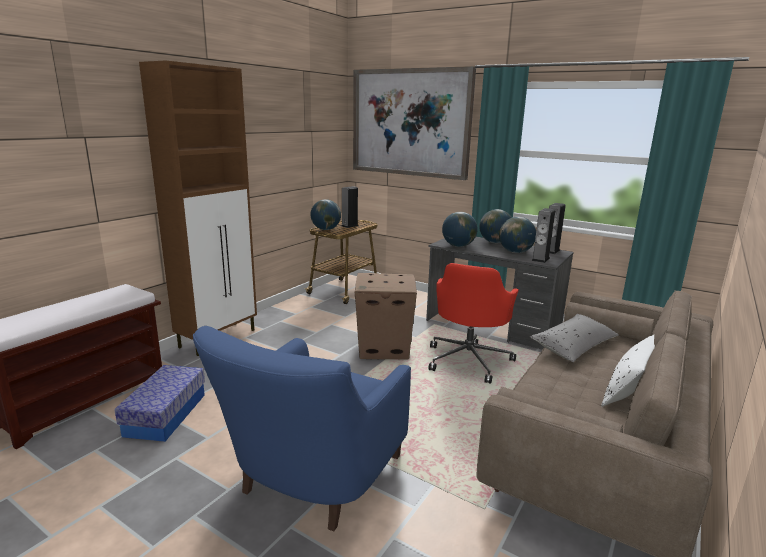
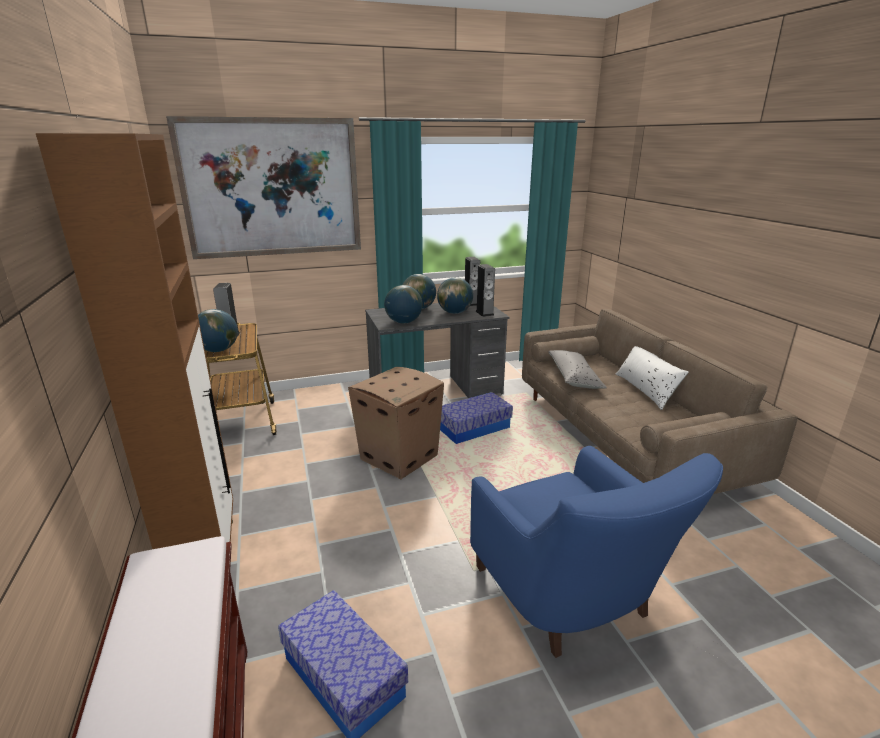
camera: 50 degrees left, 5 degrees up
red office chair [428,263,519,384] -> storage box [440,392,513,444]

